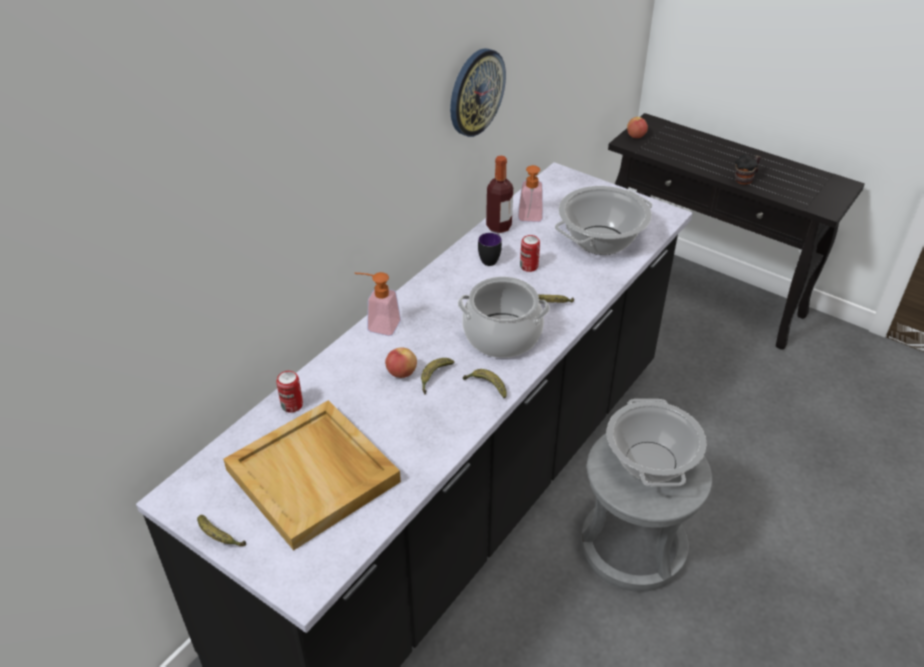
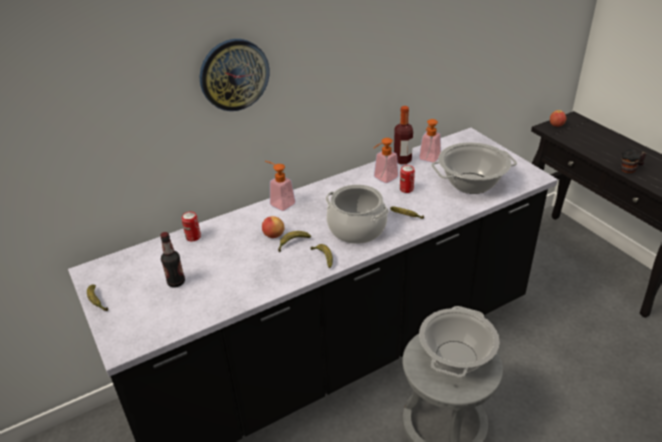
camera: 25 degrees right, 5 degrees down
beige tray [223,400,401,551] -> bottle [160,232,185,288]
wall clock [450,48,506,137] -> wall clock moved to [200,39,269,111]
mug [478,233,502,266] -> soap dispenser [374,138,399,183]

